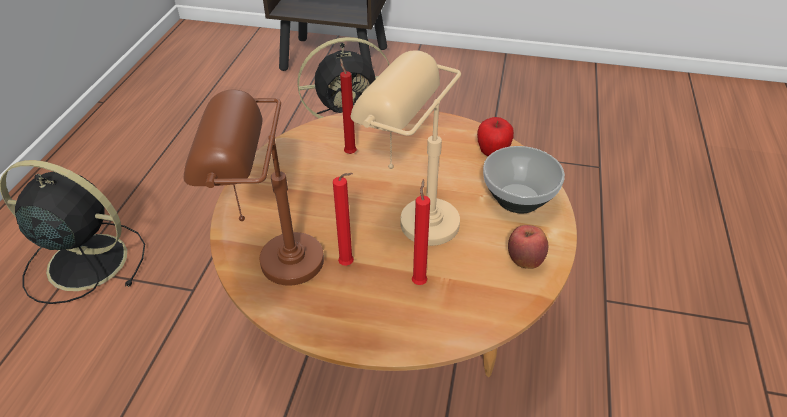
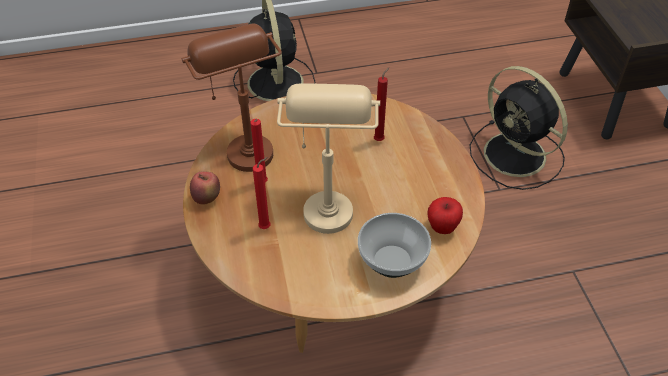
camera: 65 degrees right, 5 degrees up
apple [508,225,548,269] -> apple moved to [190,171,220,205]

